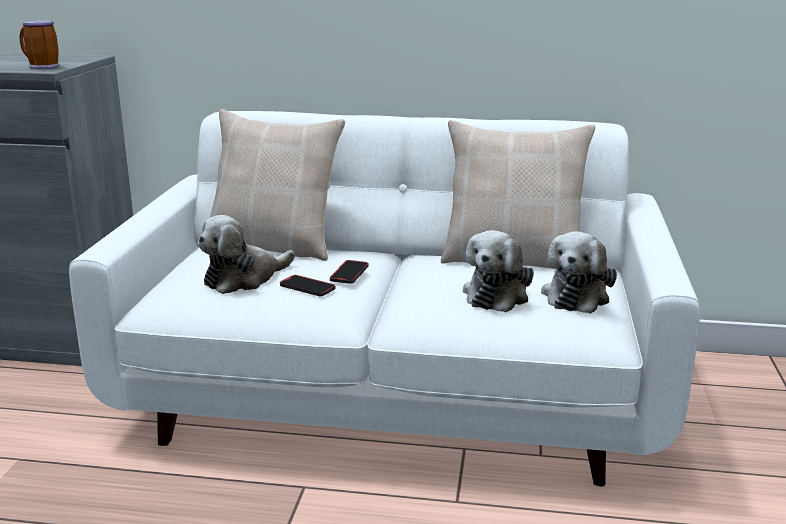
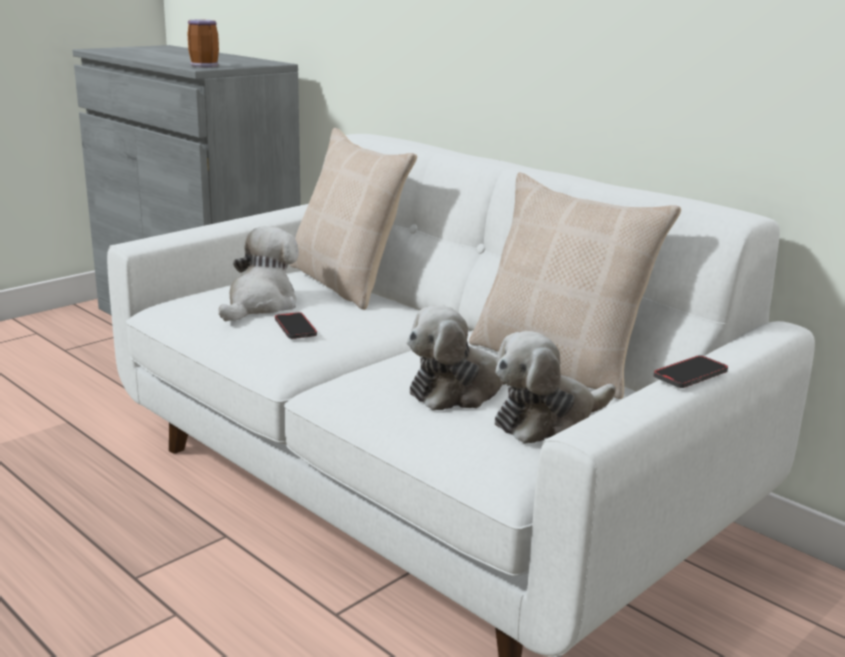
camera: 35 degrees right, 0 degrees up
plush toy [197,215,295,294] -> plush toy turned 120 degrees clockwise [219,226,299,321]
phone [330,260,369,284] -> phone moved to [654,355,728,388]

